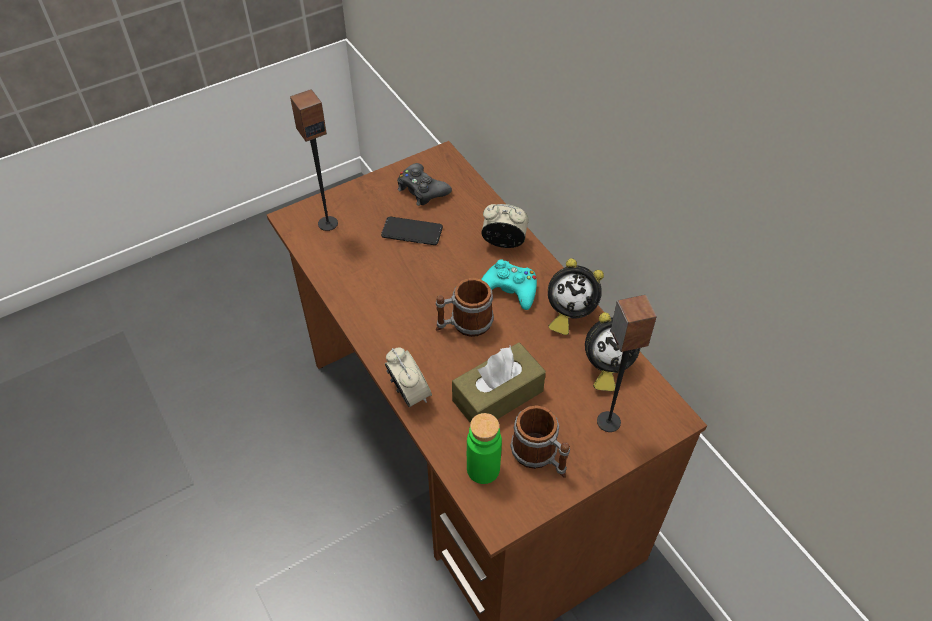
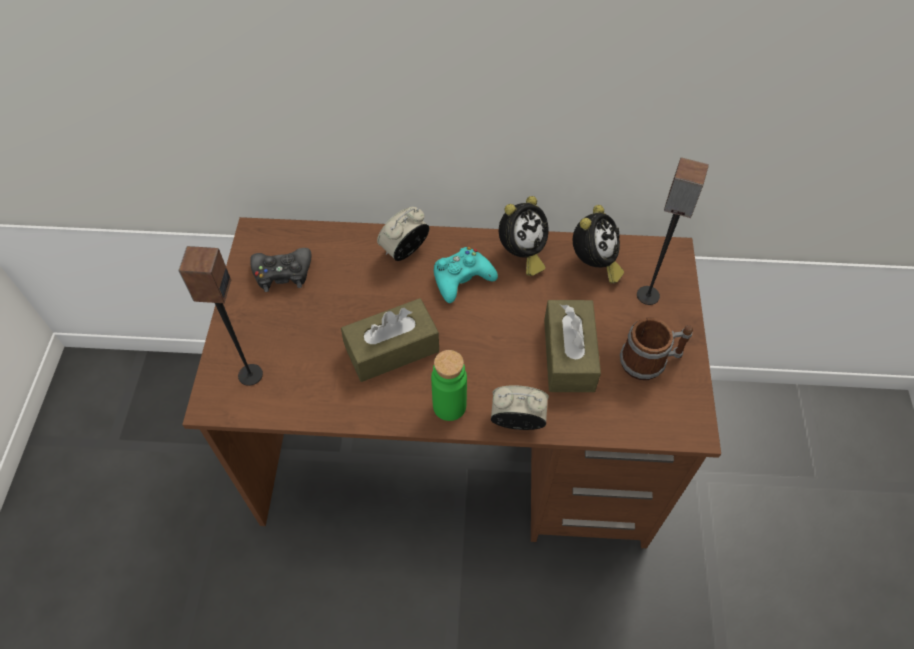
camera: 55 degrees left, 5 degrees up
phone [381,217,443,245] -> none
mug [436,278,494,337] -> none
green bottle [467,413,502,484] -> green bottle moved to [431,350,467,421]
none -> brown tissue box [341,298,439,382]

